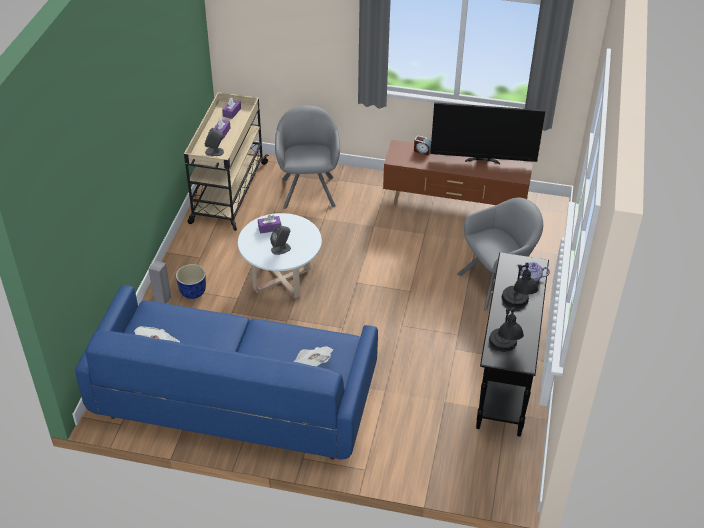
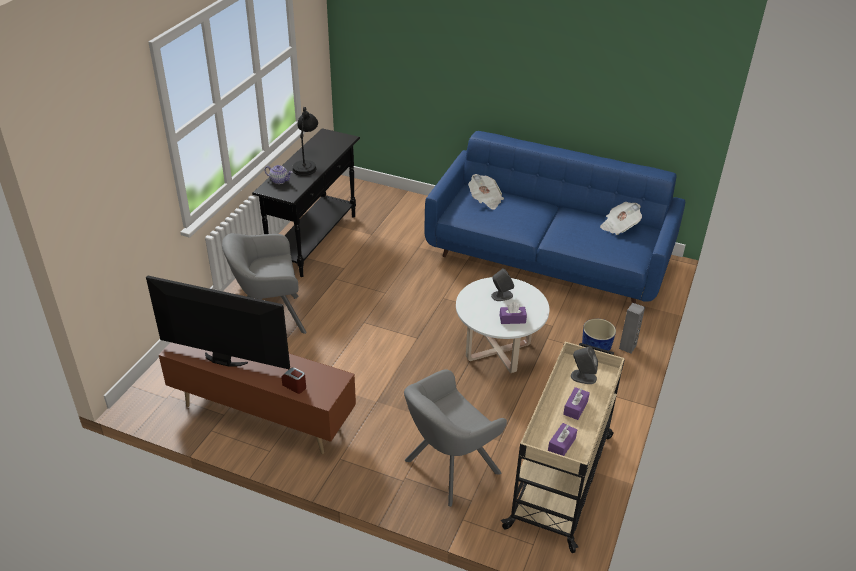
camera: 170 degrees left, 5 degrees down
grey armchair [275,105,340,209] -> grey armchair turned 45 degrees clockwise [404,369,507,507]
black table lamp [489,307,524,352] -> none

